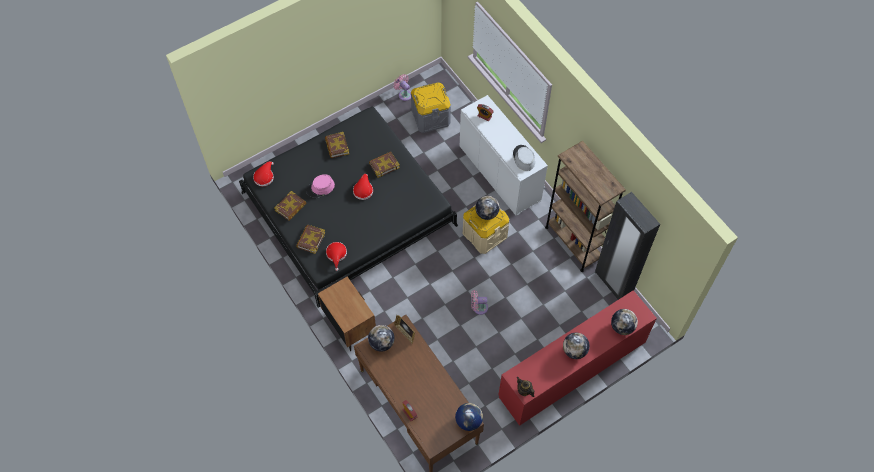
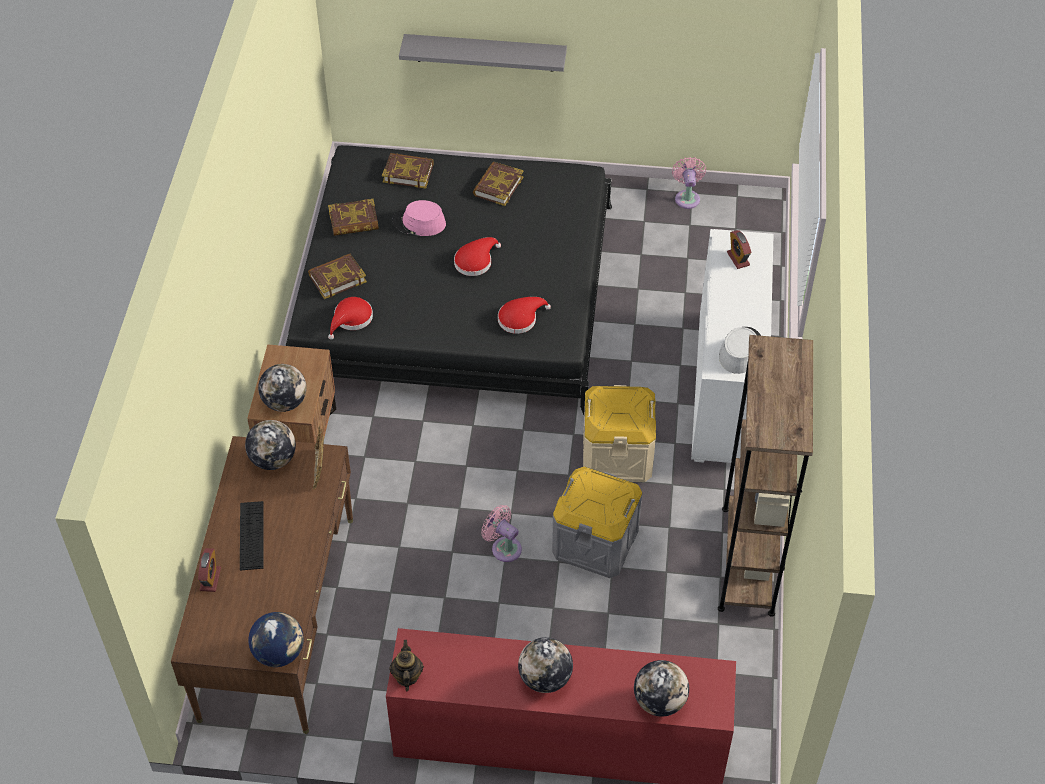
camera: 40 degrees right, 10 degrees down
red hat [253,161,274,186] -> red hat moved to [498,297,551,334]
book [369,152,400,178] -> book moved to [382,153,434,189]
grey storage box [411,82,451,133] -> grey storage box moved to [552,467,642,578]
globe [475,196,500,220] -> globe moved to [258,364,307,412]
black wardrobe [595,192,660,300] -> none
none -> keyboard [240,501,264,571]
none -> grey shelf [399,34,567,72]

